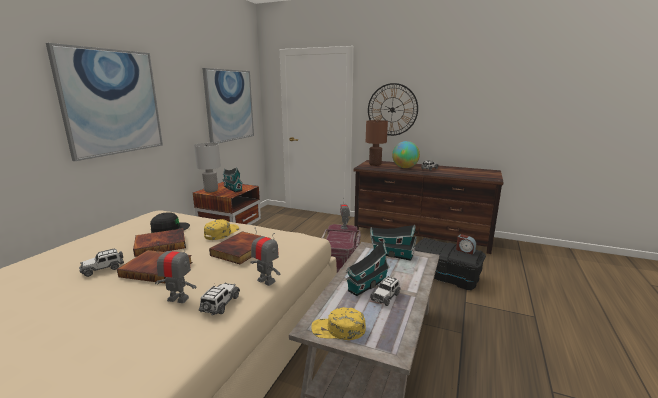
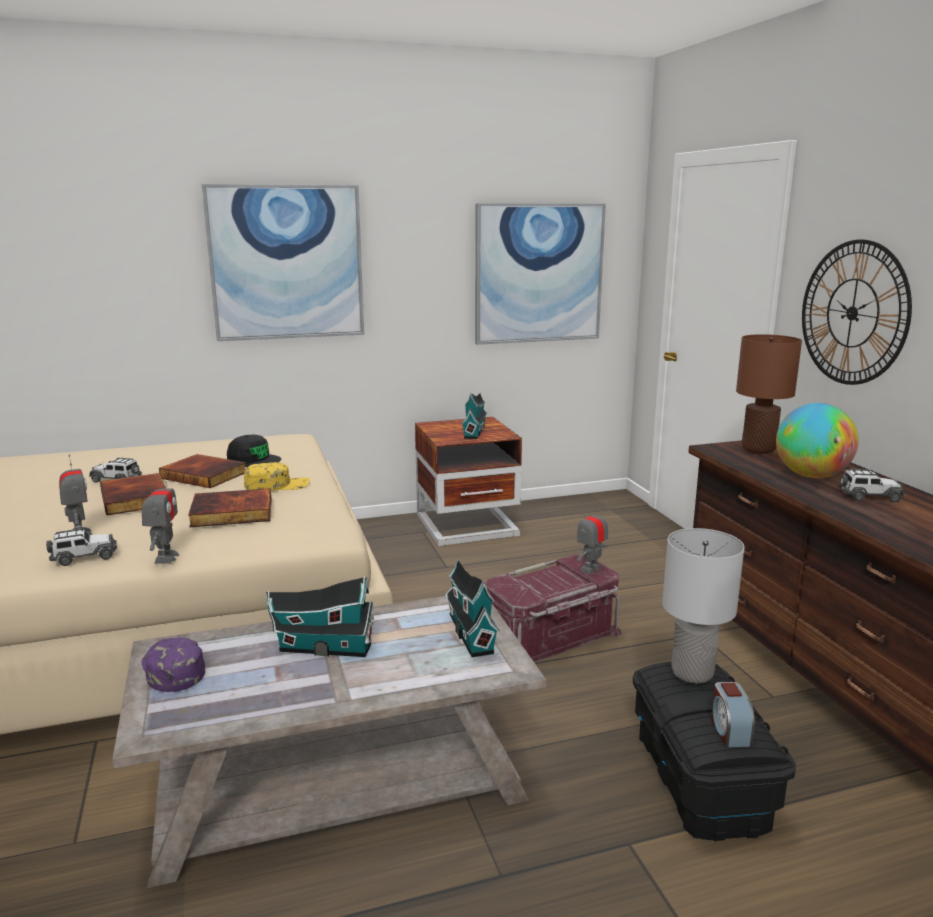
camera: 50 degrees right, 0 degrees up
grey table lamp [194,143,221,192] -> grey table lamp moved to [662,528,744,684]
yellow cap [311,307,366,340] -> purple cap [141,637,205,692]
toy car [370,276,401,306] -> none

